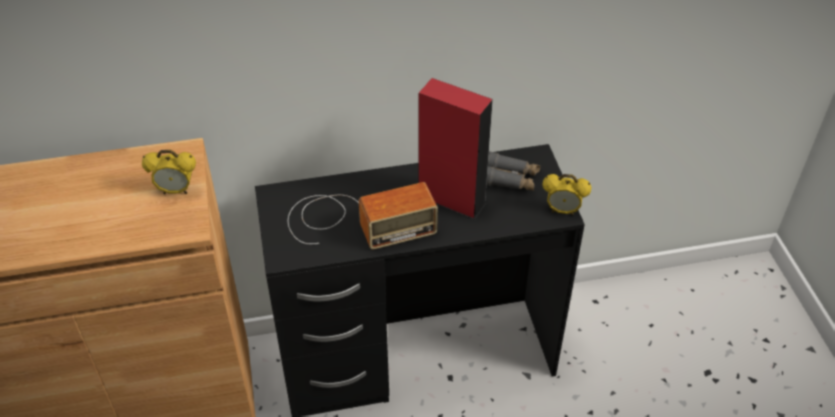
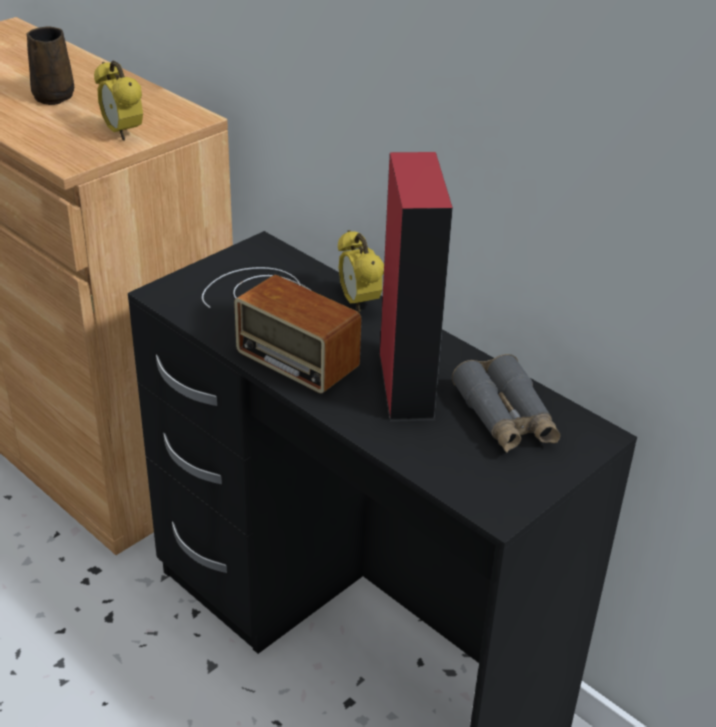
camera: 55 degrees right, 10 degrees down
alarm clock [542,174,591,215] -> alarm clock moved to [338,230,384,313]
none -> brown mug [26,27,74,105]

